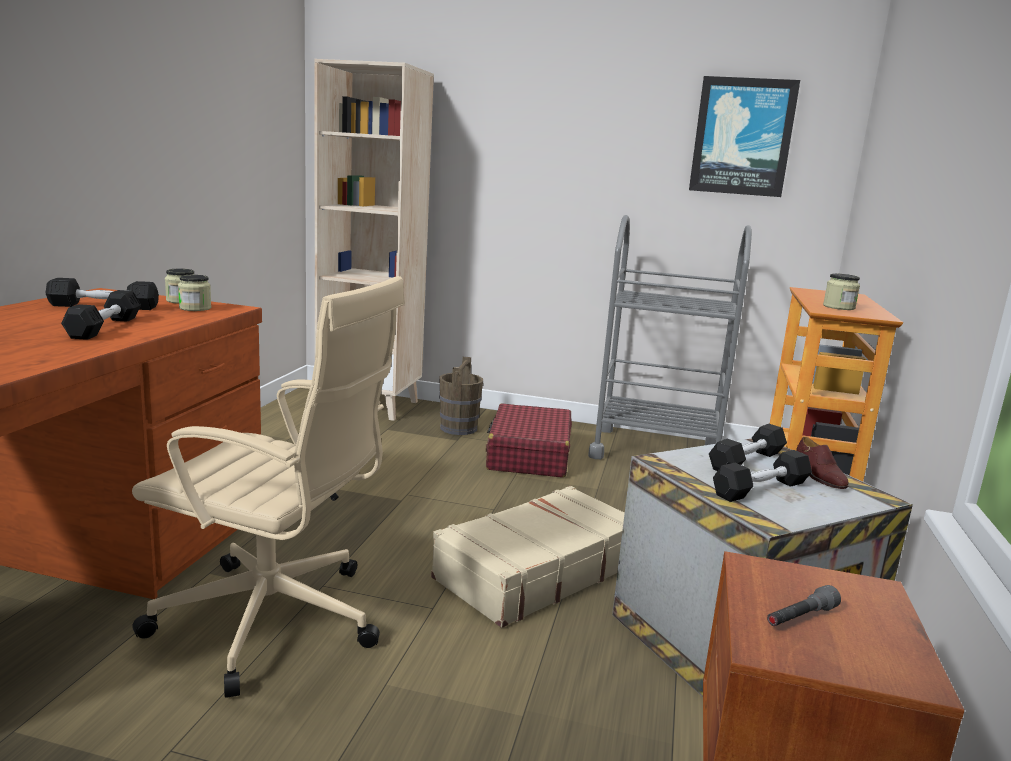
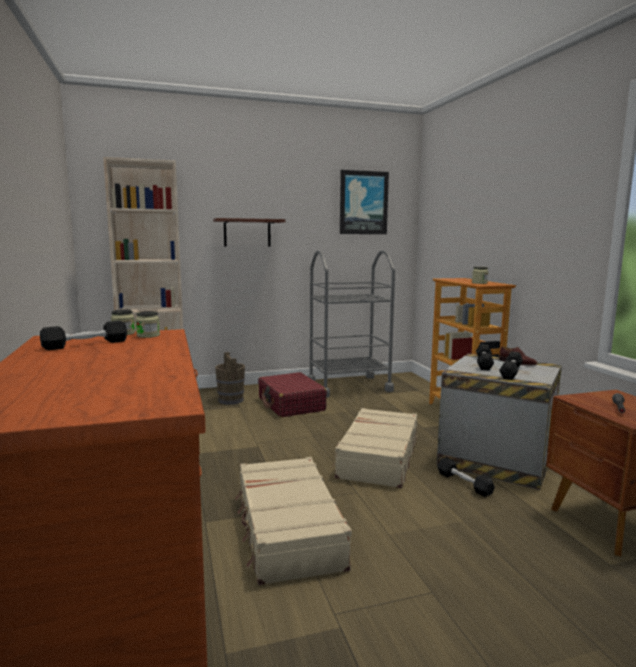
camera: 30 degrees left, 5 degrees down
black dumbbell [61,290,141,340] -> black dumbbell moved to [437,457,495,497]
beige office chair [132,276,405,698] -> beige suitcase [235,457,352,585]
none -> shelf [213,218,286,246]

